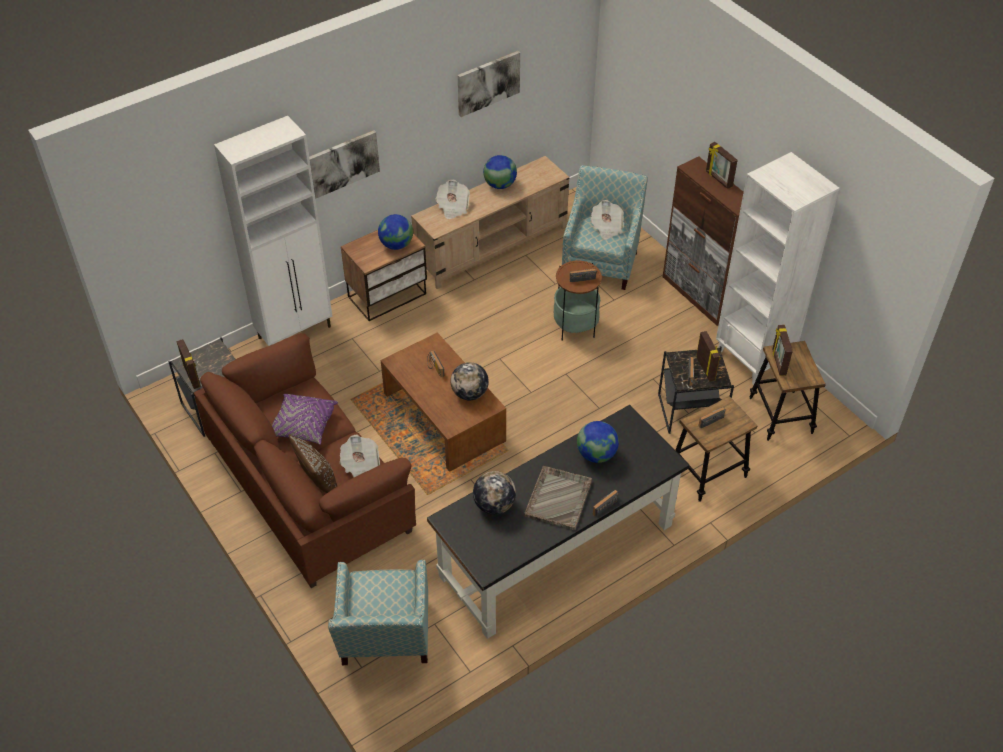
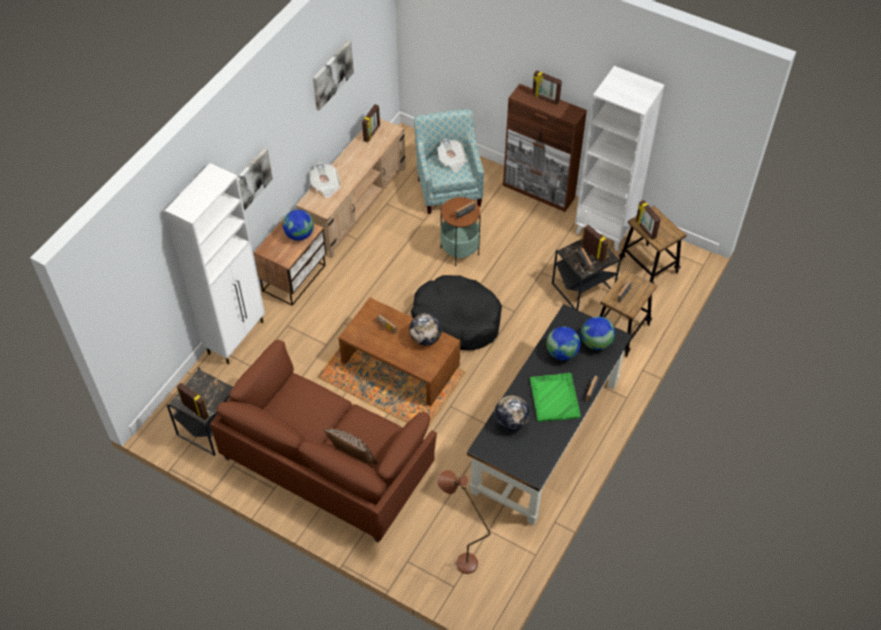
camera: 25 degrees left, 5 degrees up
purple pillow [272,394,338,445] -> none
armchair [328,560,428,665] -> brown floor lamp [437,470,491,574]
newspaper [340,435,380,477] -> none
globe [483,155,517,189] -> globe moved to [581,316,615,350]
grey tray [524,466,592,530] -> green tray [530,373,581,422]
none -> picture frame [362,104,380,142]
none -> black dog bed [411,275,502,350]

